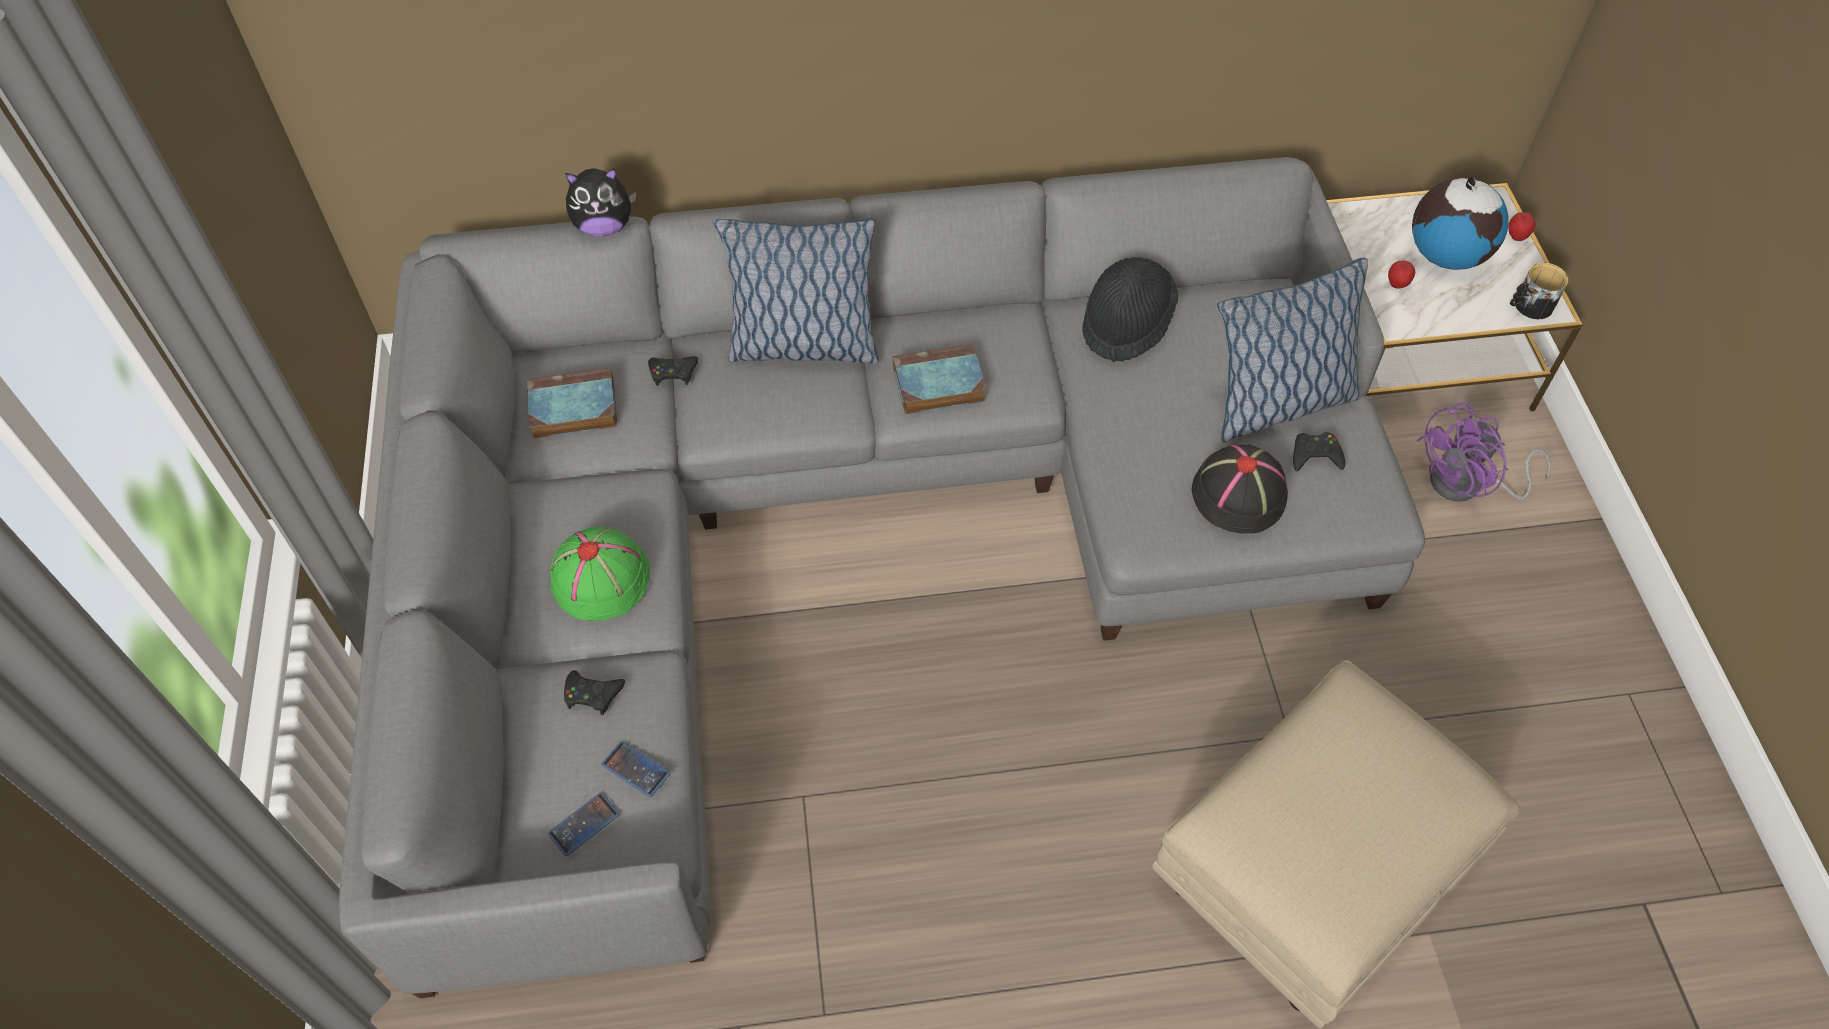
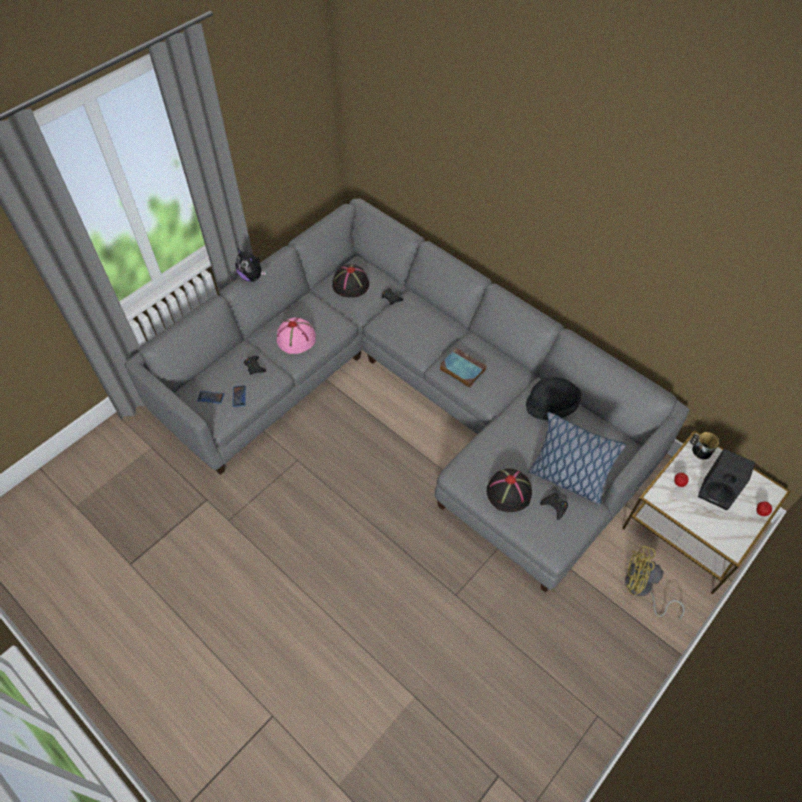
camera: 50 degrees right, 0 degrees up
book [527,368,618,439] -> black hat [332,264,369,298]
green hat [550,527,650,621] -> pink hat [277,318,316,354]
plush toy [565,168,636,237] -> plush toy moved to [235,248,266,282]
pillow [713,218,879,364] -> none
beige ottoman [1152,661,1521,1028] -> none
globe [1412,176,1509,270] -> black speaker [698,449,755,510]
purple fan [1417,402,1551,502] -> yellow fan [625,545,685,620]
mug [1510,263,1568,319] -> mug moved to [690,432,719,459]

